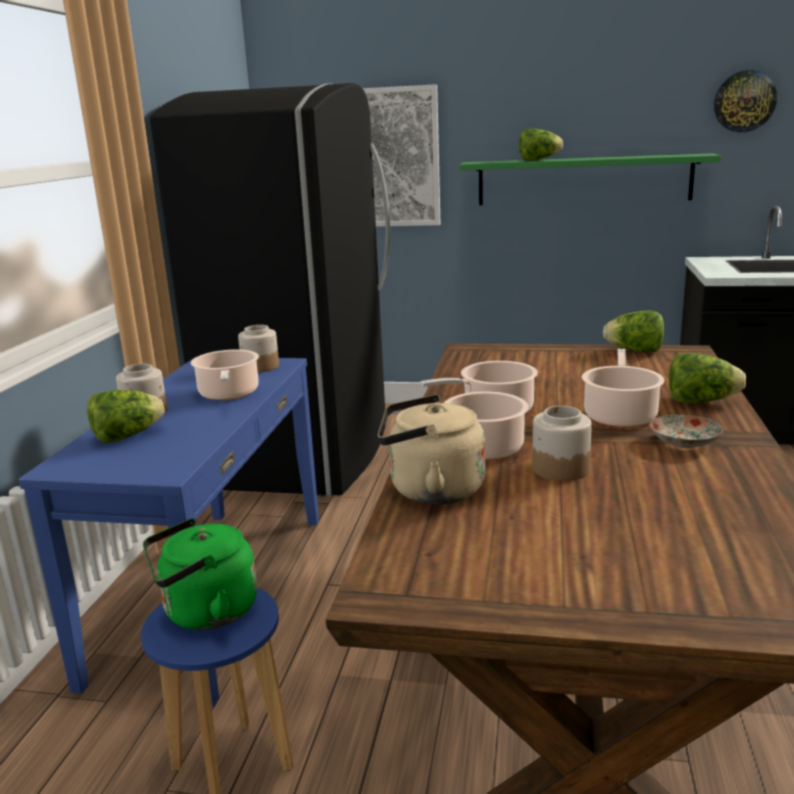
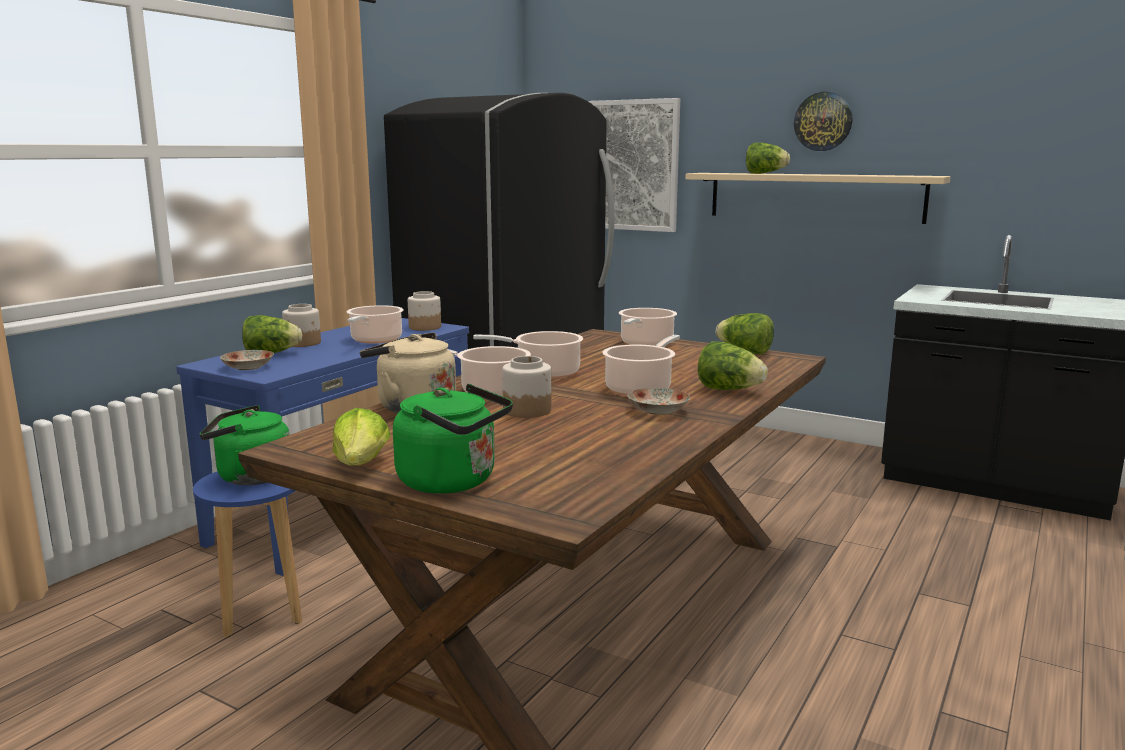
camera: 20 degrees right, 5 degrees down
green shelf [459,153,721,205] -> beige shelf [685,173,951,224]
wall clock [714,70,777,132] -> wall clock moved to [794,92,852,151]
none -> plate [220,350,274,370]
none -> lettuce [333,408,390,465]
none -> green kettle [393,384,513,494]
none -> cooking pot [619,308,677,346]

